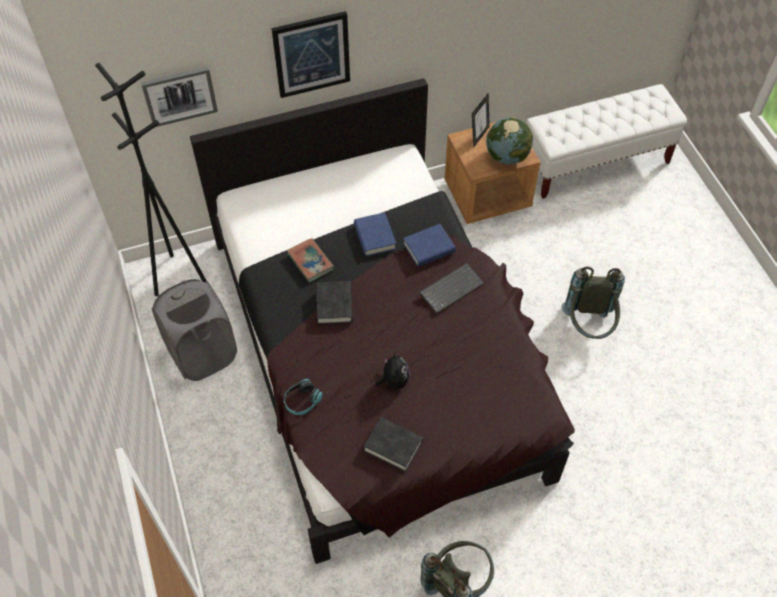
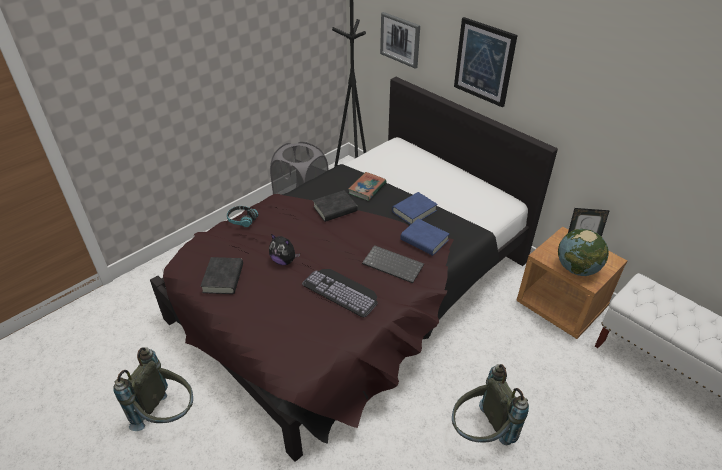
camera: 65 degrees right, 15 degrees down
plush toy [376,352,410,389] -> plush toy turned 60 degrees clockwise [269,234,300,265]
none -> keyboard [302,269,378,317]

